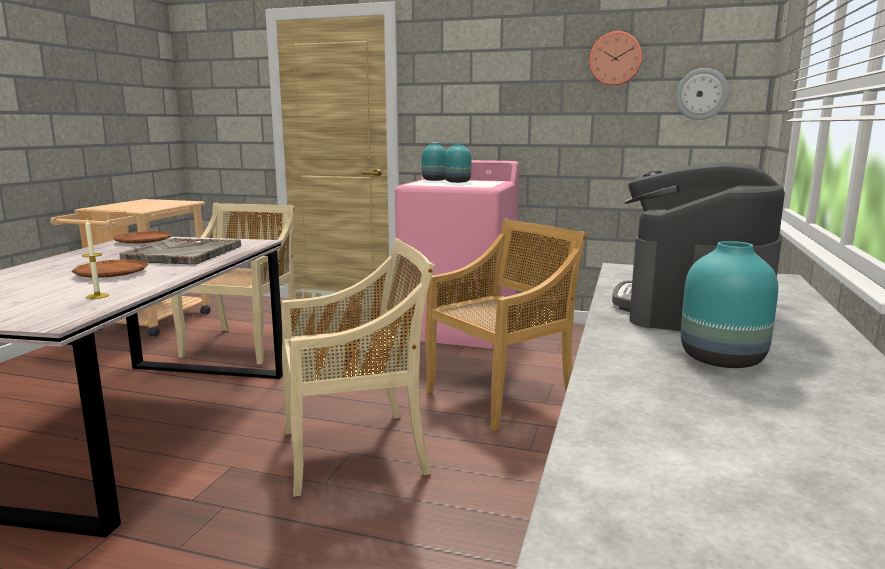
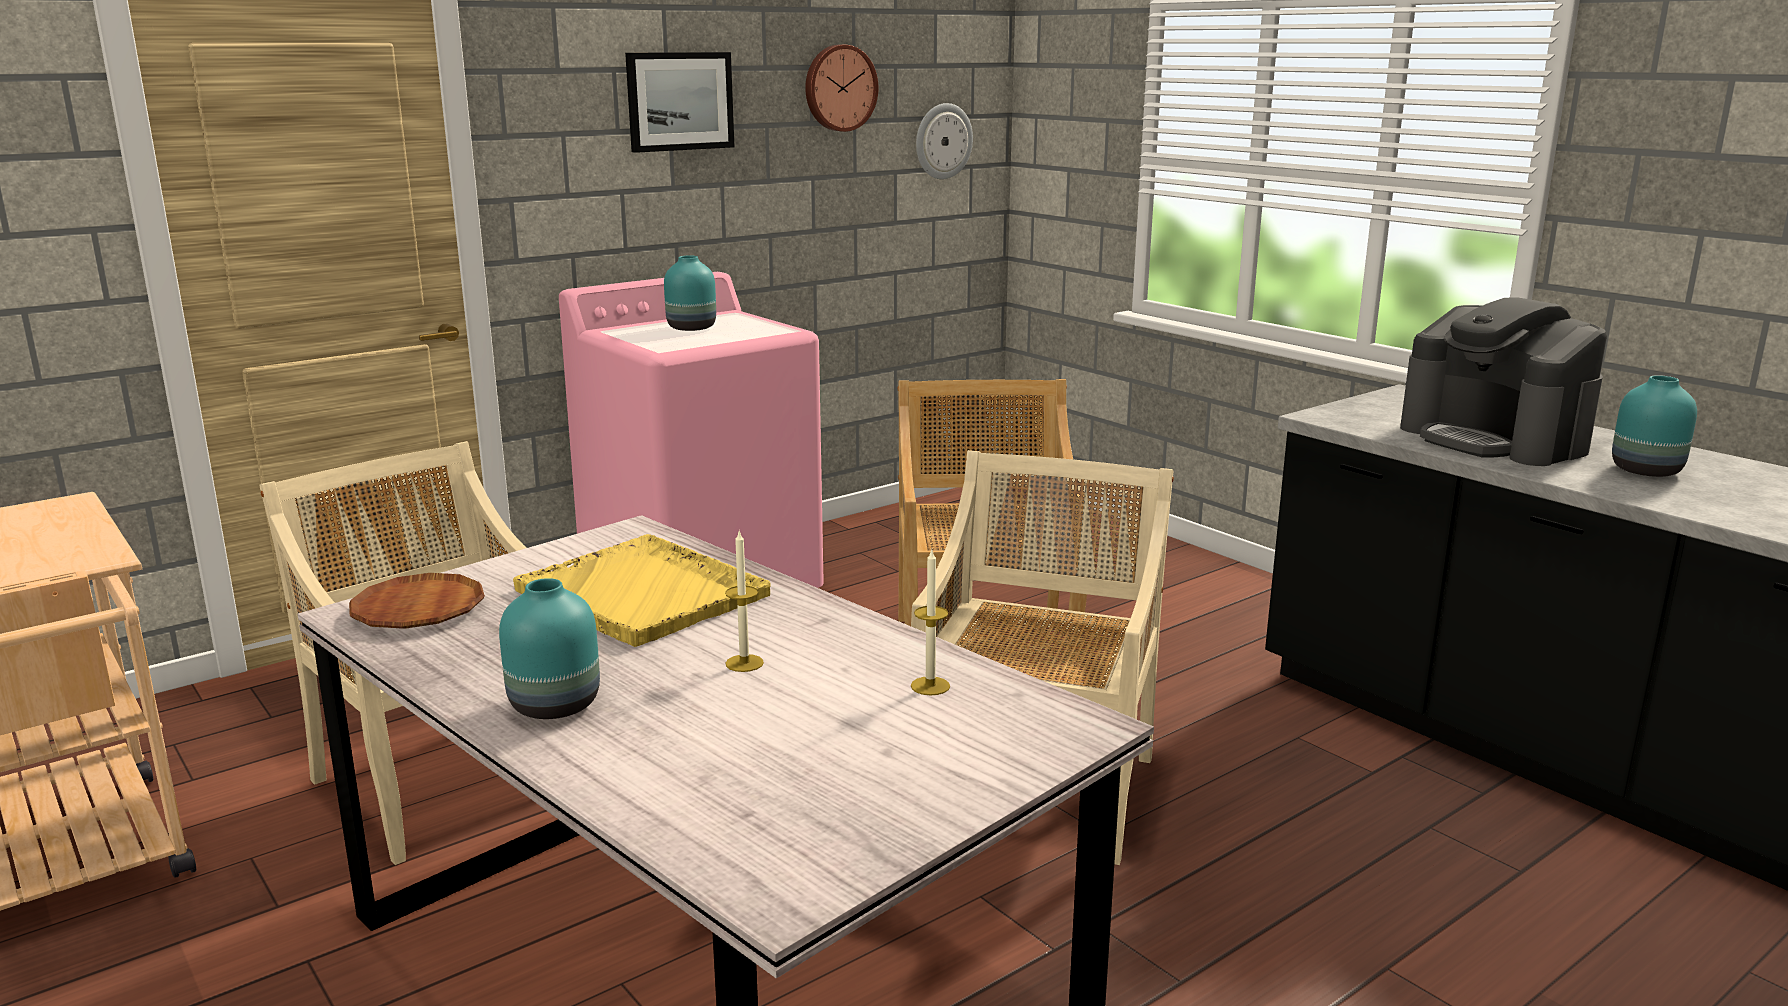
camera: 55 degrees left, 5 degrees up
brown plate [72,259,148,278] -> candle [725,532,764,672]
grey tray [120,238,241,265] -> yellow tray [513,534,771,647]
turquoise vase [422,143,446,181] -> turquoise vase moved to [499,578,600,719]
none -> picture [625,52,735,153]

